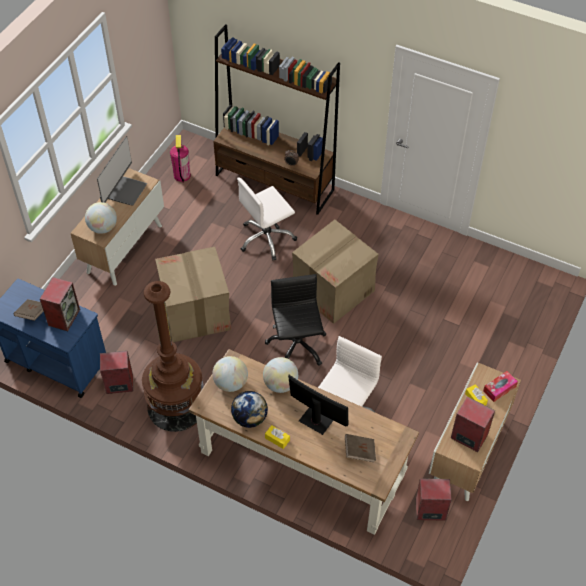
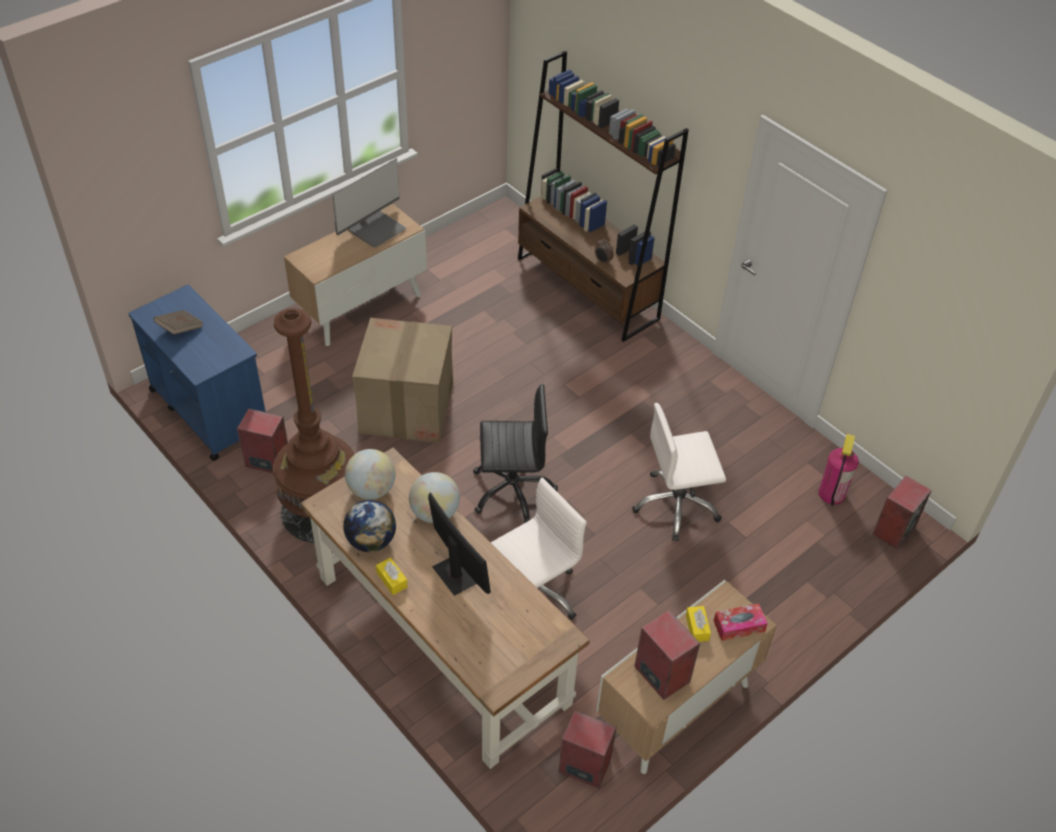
camera: 20 degrees right, 5 degrees down
speaker [40,277,80,331] -> speaker moved to [872,476,932,550]
globe [85,202,117,234] -> none
fire extinguisher [170,135,191,183] -> fire extinguisher moved to [818,434,859,506]
white office chair [237,177,297,261] -> white office chair moved to [632,403,726,541]
black office chair [265,274,326,366] -> black office chair turned 75 degrees clockwise [473,384,558,523]
cardboard box [292,220,379,324] -> none
brown book [345,434,376,462] -> none

